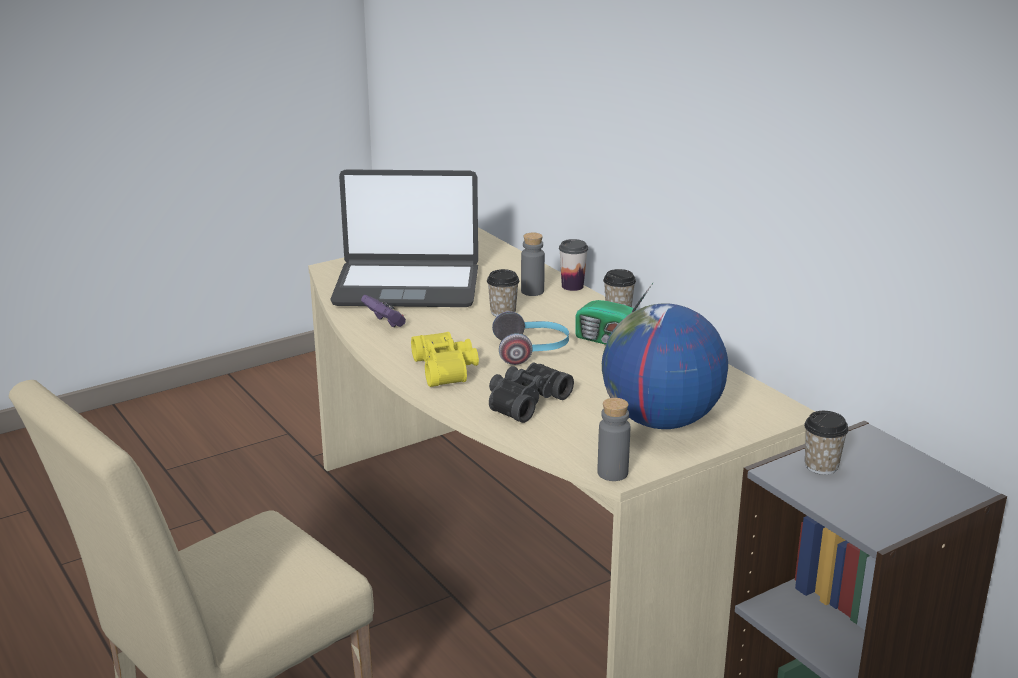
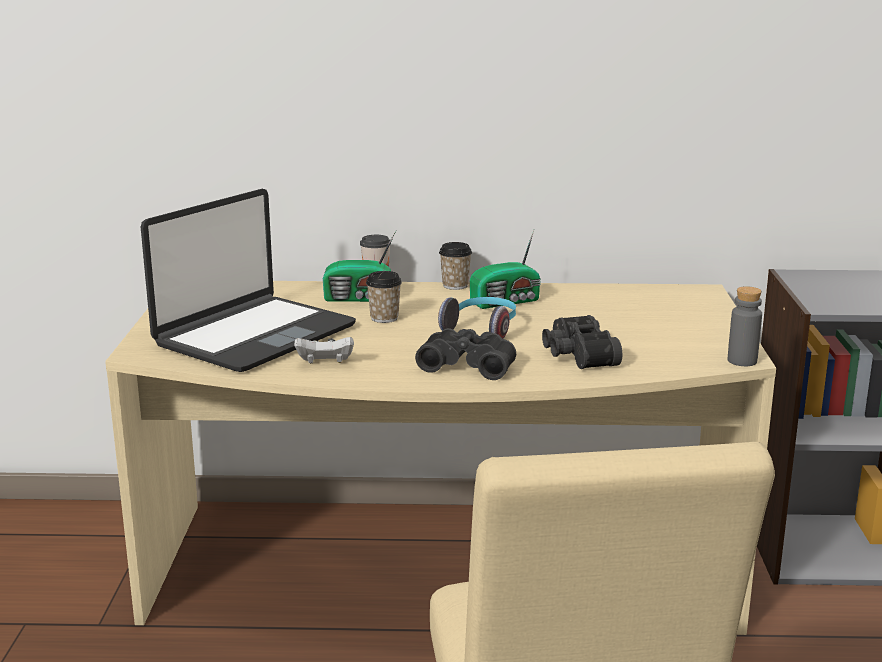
camera: 55 degrees left, 5 degrees down
purple game controller [361,295,406,328] -> white game controller [294,337,354,363]
yellow binoculars [411,332,479,387] -> black binoculars [415,328,516,380]
grey bottle [521,233,545,296] -> radio [323,231,396,302]
globe [602,303,728,429] -> none
cup [804,411,849,475] -> none

